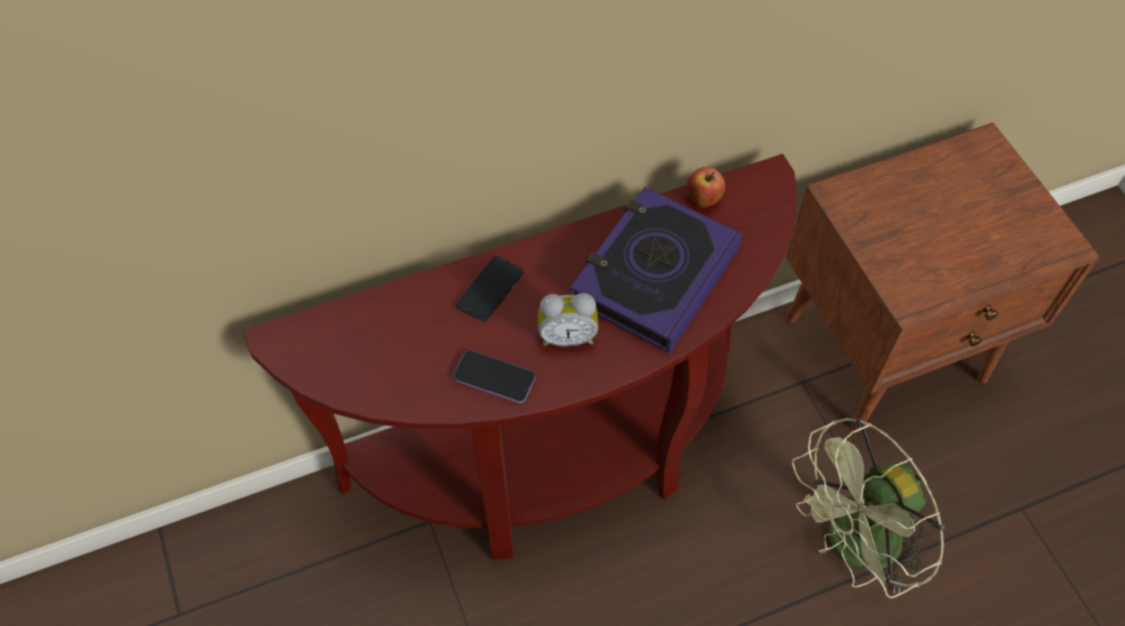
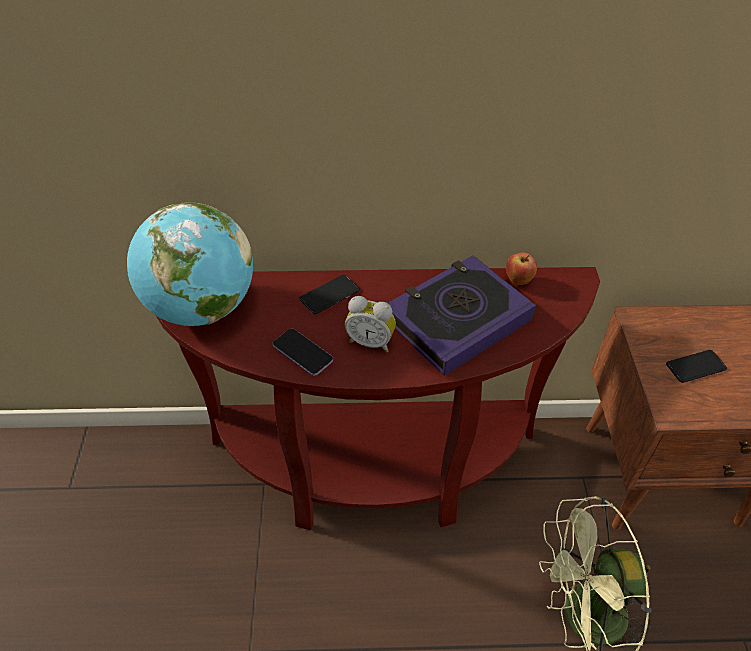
camera: 20 degrees right, 10 degrees down
none -> globe [127,202,253,326]
none -> phone [666,350,727,383]

